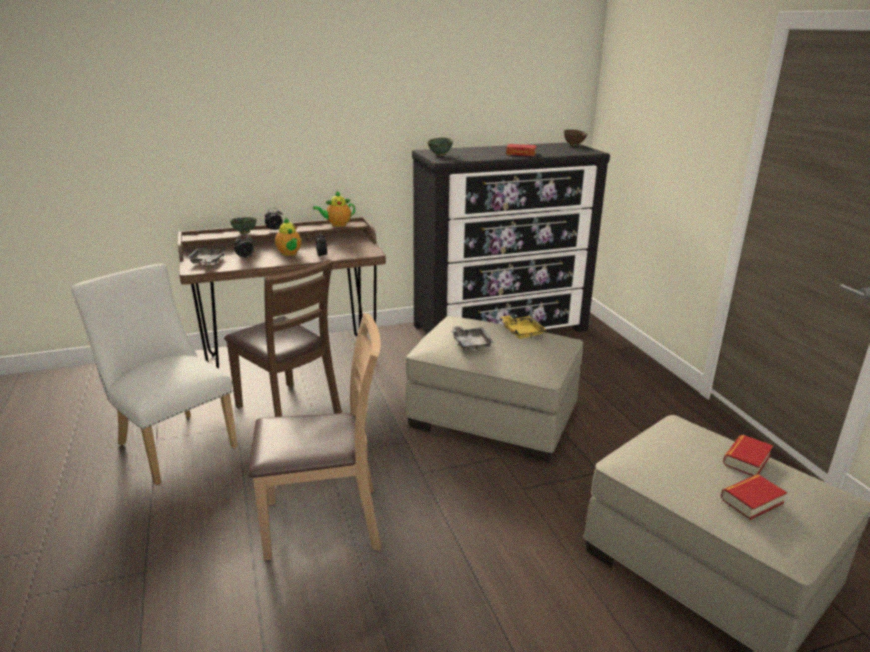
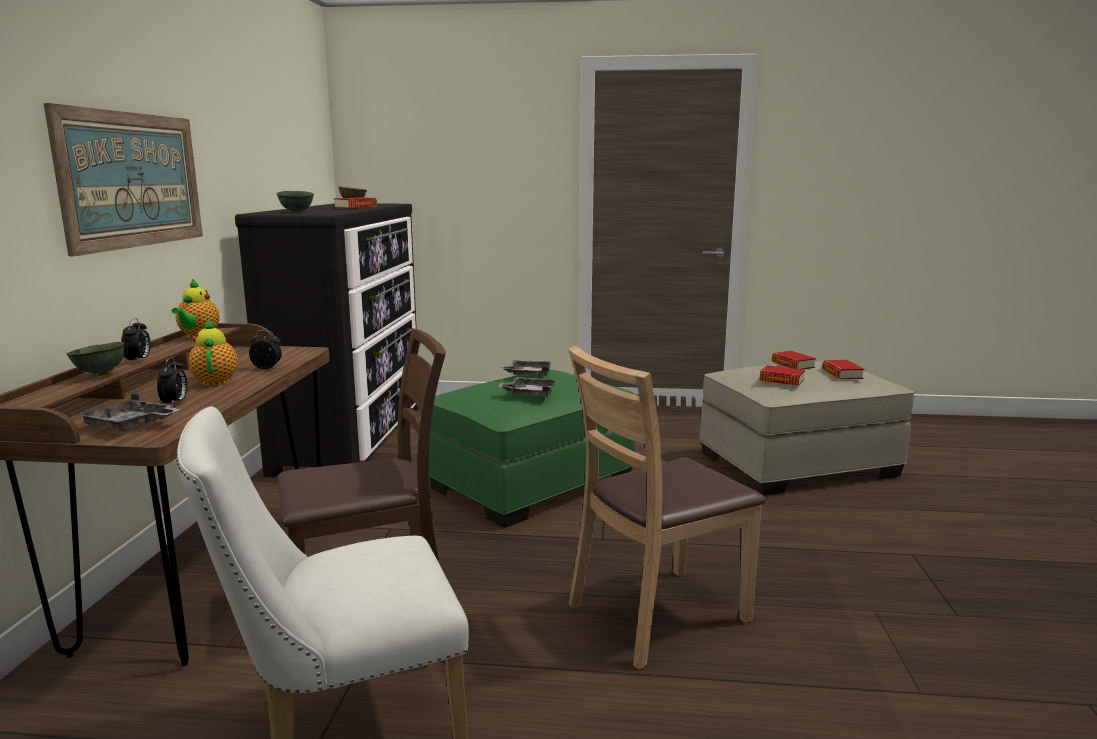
camera: 65 degrees left, 10 degrees down
brown chair [248,313,381,561] -> brown chair turned 135 degrees counterclockwise [568,346,766,670]
teapot [275,218,302,256] -> teapot turned 105 degrees counterclockwise [188,319,238,386]
beige ottoman [405,316,583,462] -> green ottoman [429,370,635,528]
yellow tray [501,316,547,339] -> grey tray [500,360,551,376]
none -> picture [44,103,203,256]
none -> book [760,365,805,386]

